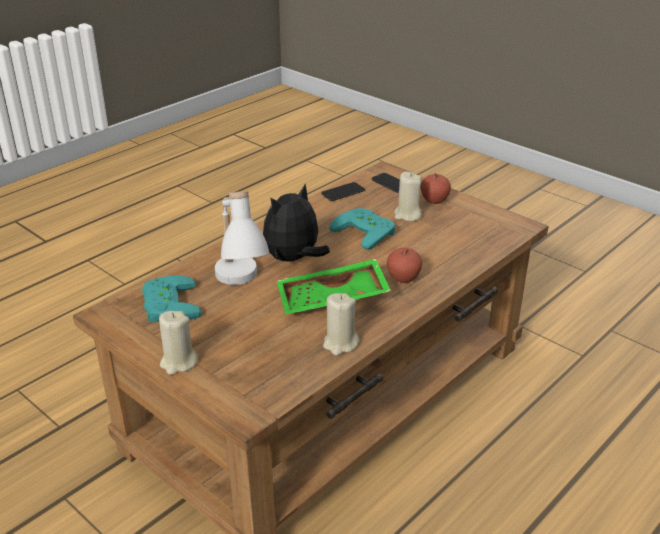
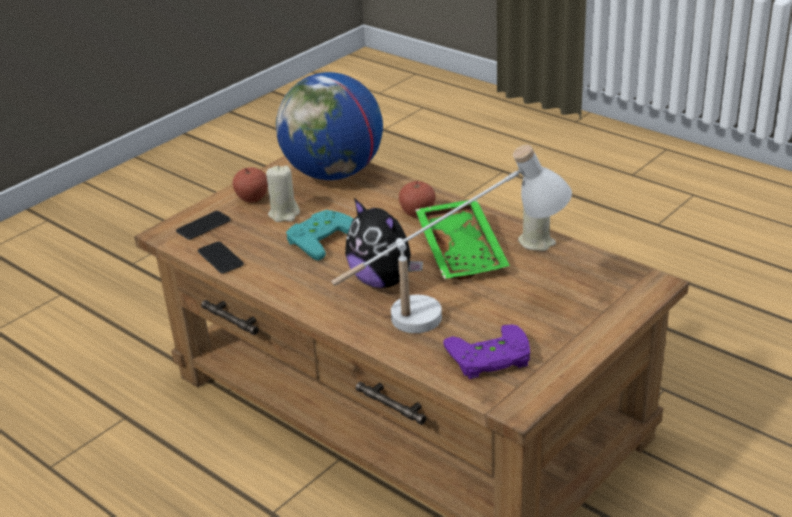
camera: 90 degrees left, 0 degrees up
turquoise game controller [142,275,201,323] -> purple game controller [443,324,530,379]
beige candle [159,311,198,375] -> none
none -> globe [276,72,383,180]

